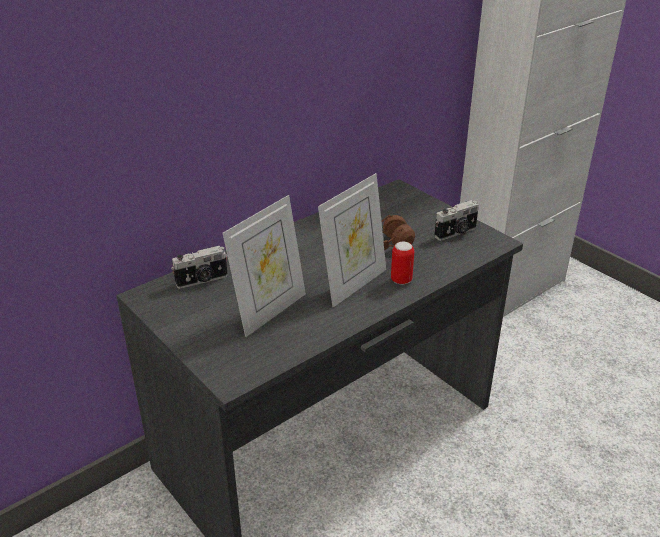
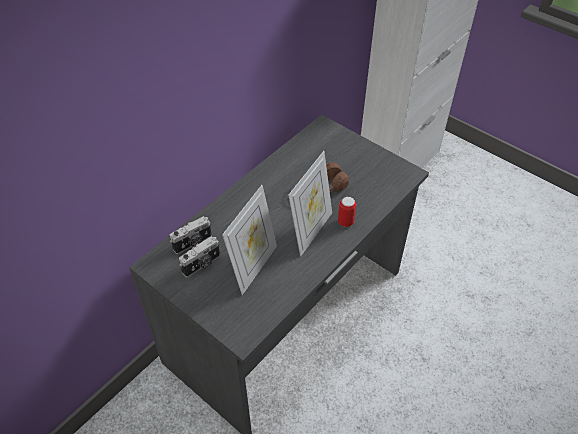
camera: 10 degrees left, 15 degrees up
camera [434,200,479,241] -> camera moved to [179,236,220,277]

